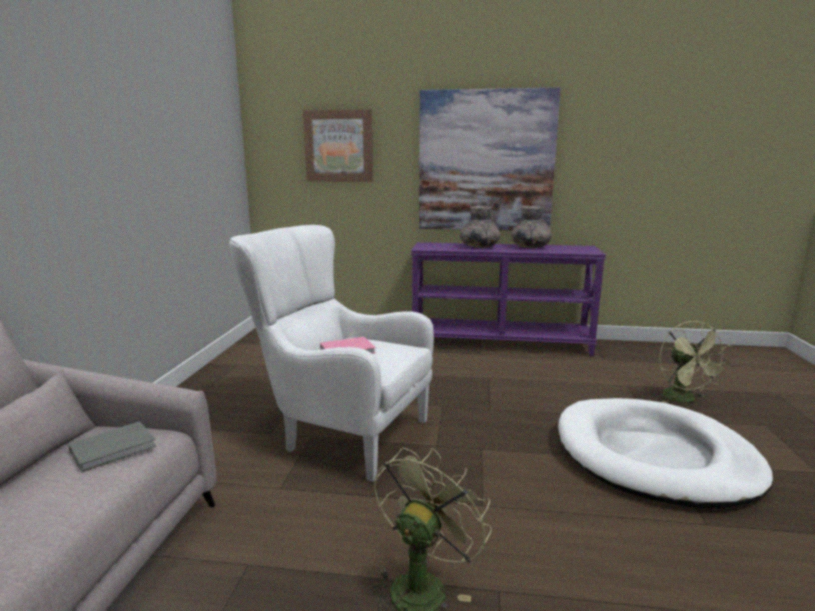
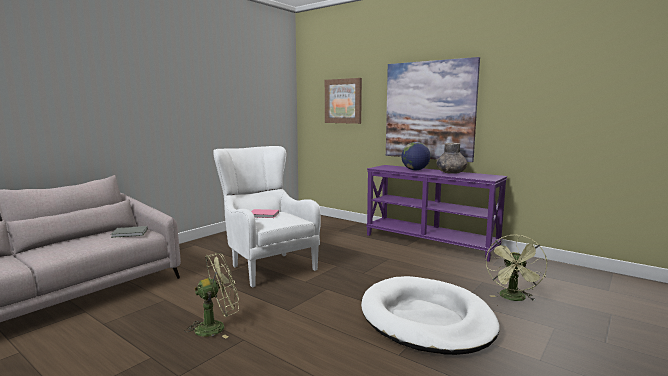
camera: 30 degrees right, 5 degrees down
grey vase [460,206,500,248] -> globe [401,142,430,170]

